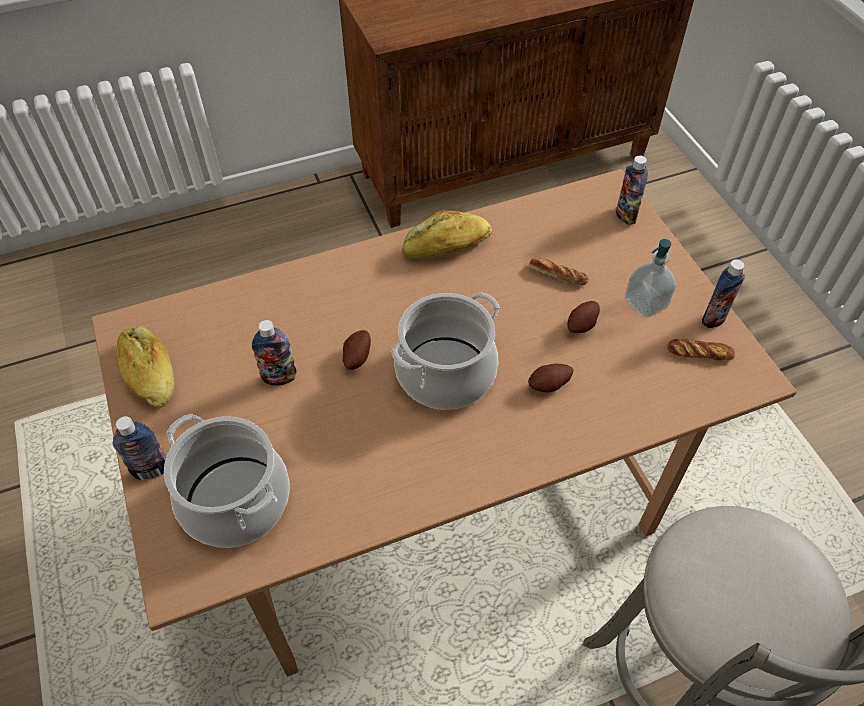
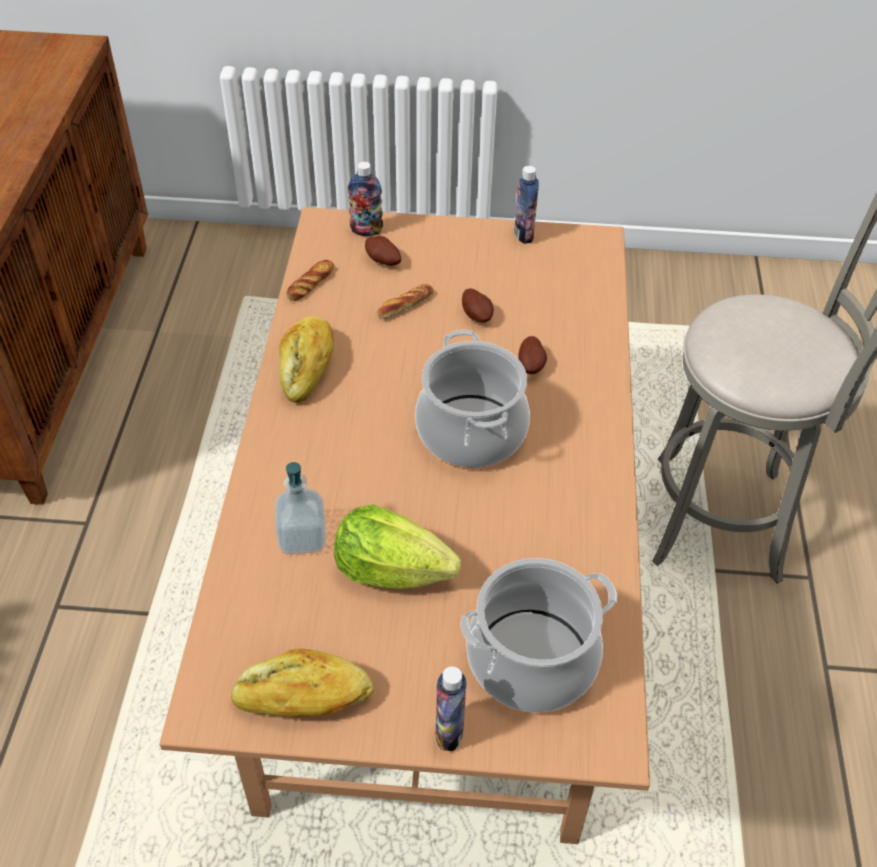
camera: 65 degrees left, 5 degrees down
bottle [252,320,296,386] -> lettuce [334,504,461,589]
potato [343,330,371,370] -> potato moved to [365,236,401,266]
soap dispenser [625,239,677,317] -> soap dispenser moved to [275,462,326,554]
bread [667,339,735,360] -> bread moved to [286,260,335,301]

